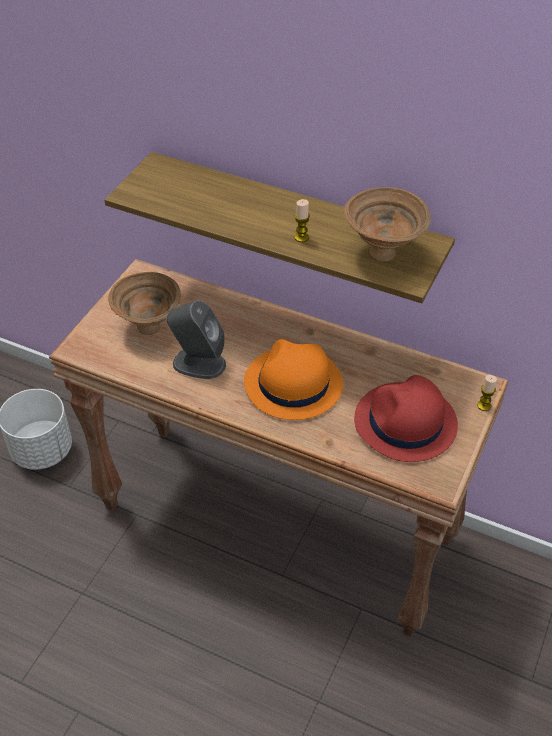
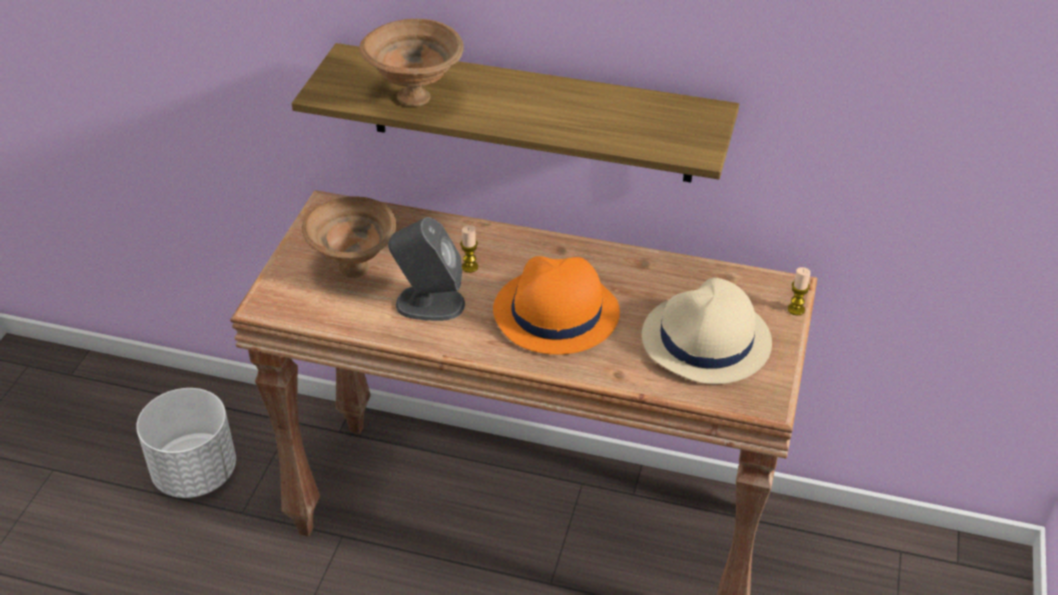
camera: 10 degrees left, 5 degrees down
candle [294,199,310,242] -> candle moved to [461,225,478,273]
brown bowl [344,187,431,262] -> brown bowl moved to [359,19,463,106]
red hat [354,375,458,462] -> beige hat [642,278,772,384]

